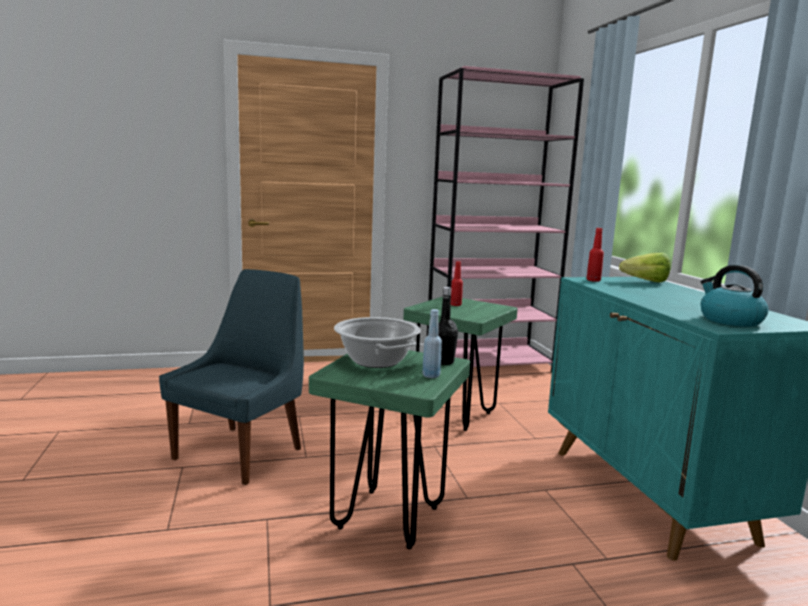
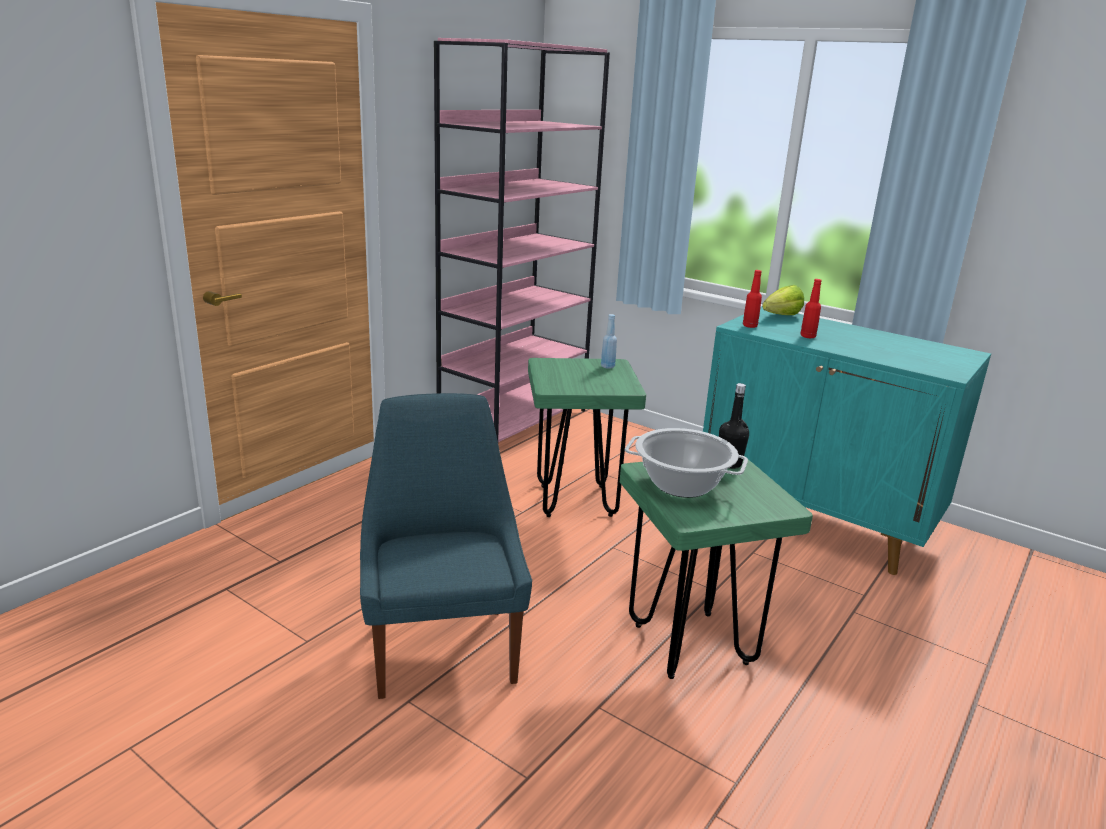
camera: 40 degrees left, 10 degrees up
blue bottle [422,309,442,378] -> blue bottle moved to [601,314,617,369]
red bottle [451,261,463,306] -> red bottle moved to [800,279,822,338]
kettle [701,265,769,327] -> none

